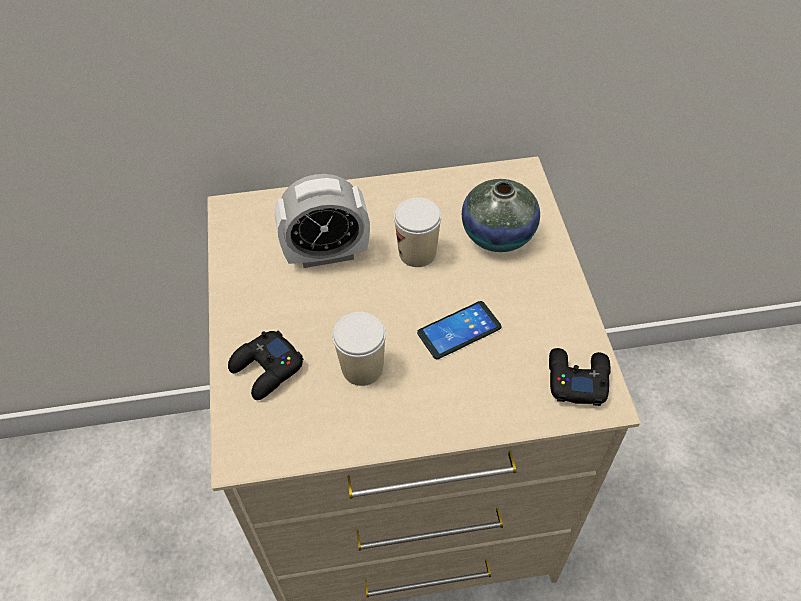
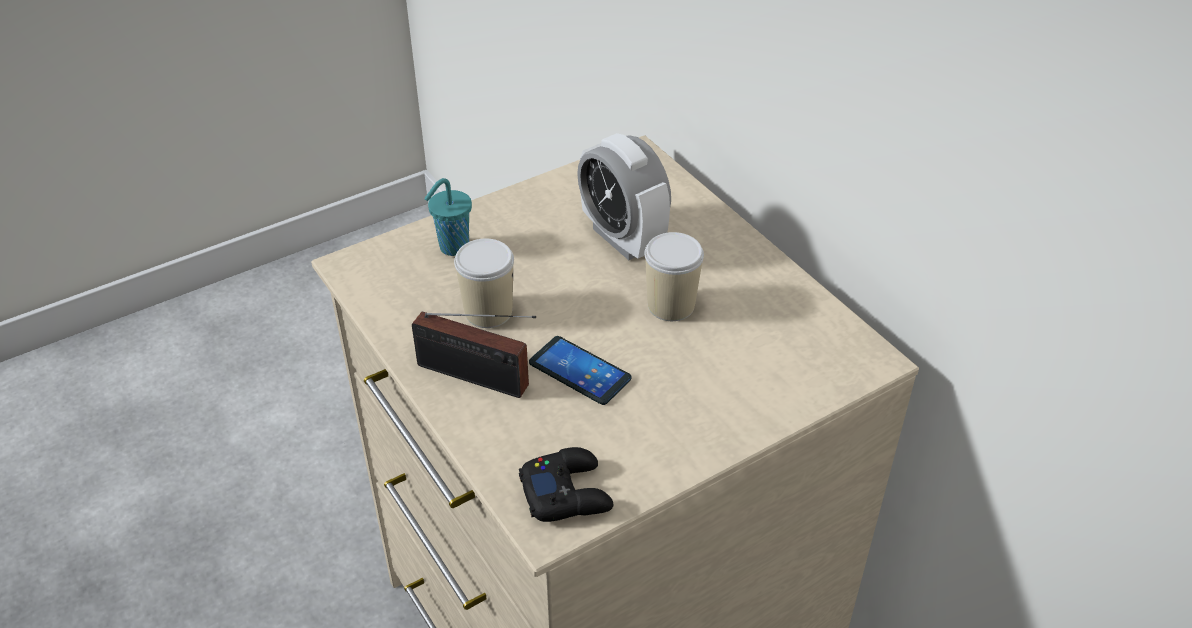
camera: 65 degrees right, 10 degrees down
black game controller [228,330,303,400] -> turquoise cup [424,178,472,256]
vase [462,179,540,252] -> none
none -> radio [412,312,536,398]

